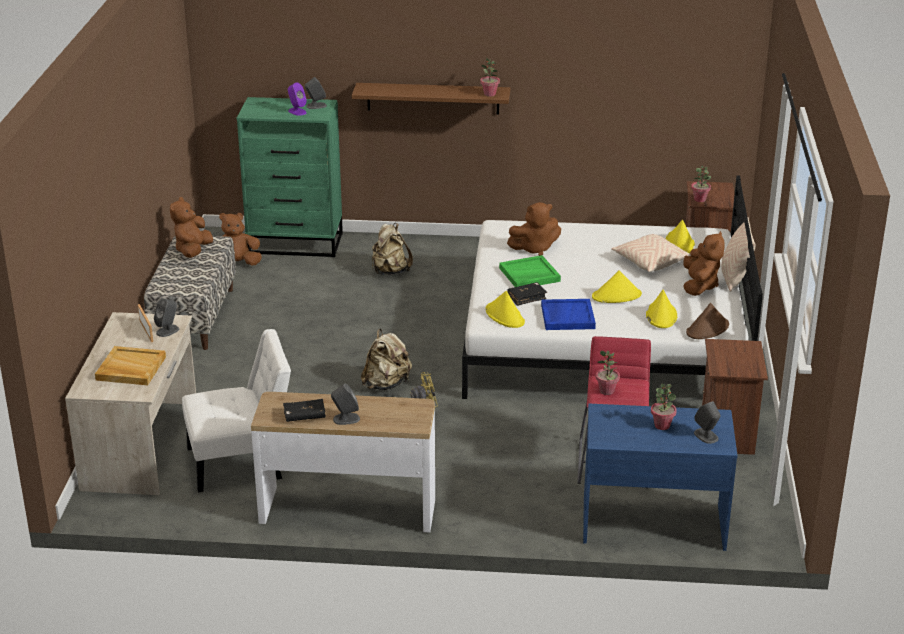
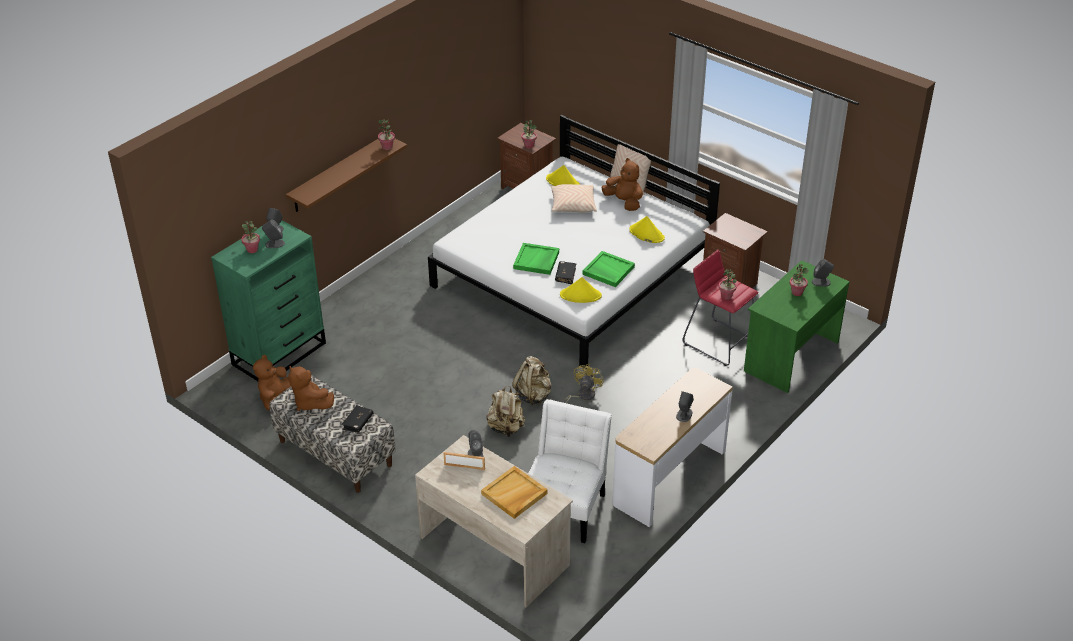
camera: 55 degrees left, 10 degrees up
black book [283,399,326,422] -> black book moved to [341,405,373,433]
purple speaker [288,83,307,116] -> grey speaker [262,219,285,248]
beige backpack [372,223,413,275] -> beige backpack moved to [487,386,525,437]
brown plush toy [507,202,561,256] -> none
blue tray [541,299,596,330] -> green tray [582,251,635,287]
blue desk [583,404,738,551] -> green desk [744,260,850,393]
yellow hat [592,270,642,303] -> none
brown hat [686,303,729,339] -> none
none -> potted plant [241,221,260,253]

